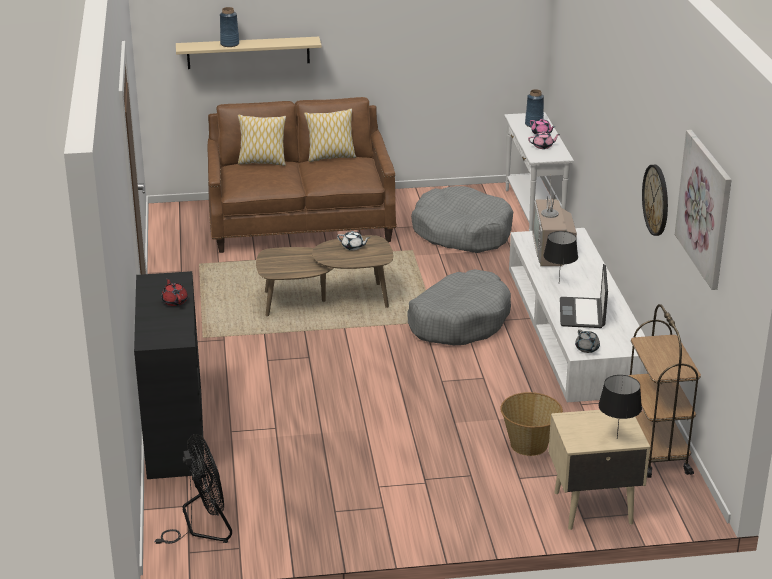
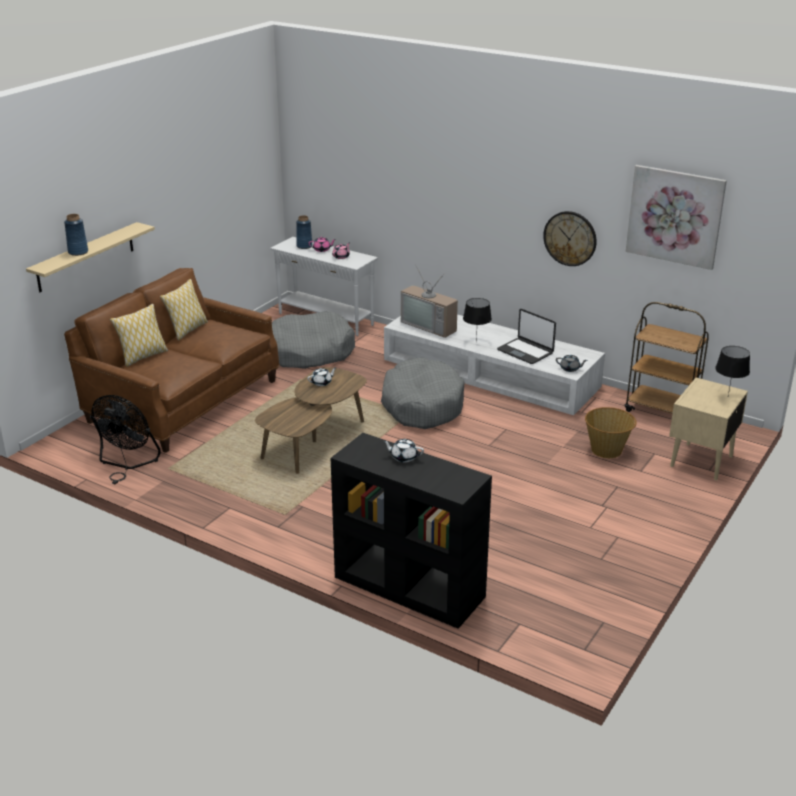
camera: 50 degrees left, 0 degrees up
black fan [154,434,232,544] -> black fan moved to [90,395,161,485]
red teapot [161,278,188,306] -> white teapot [383,439,424,463]

